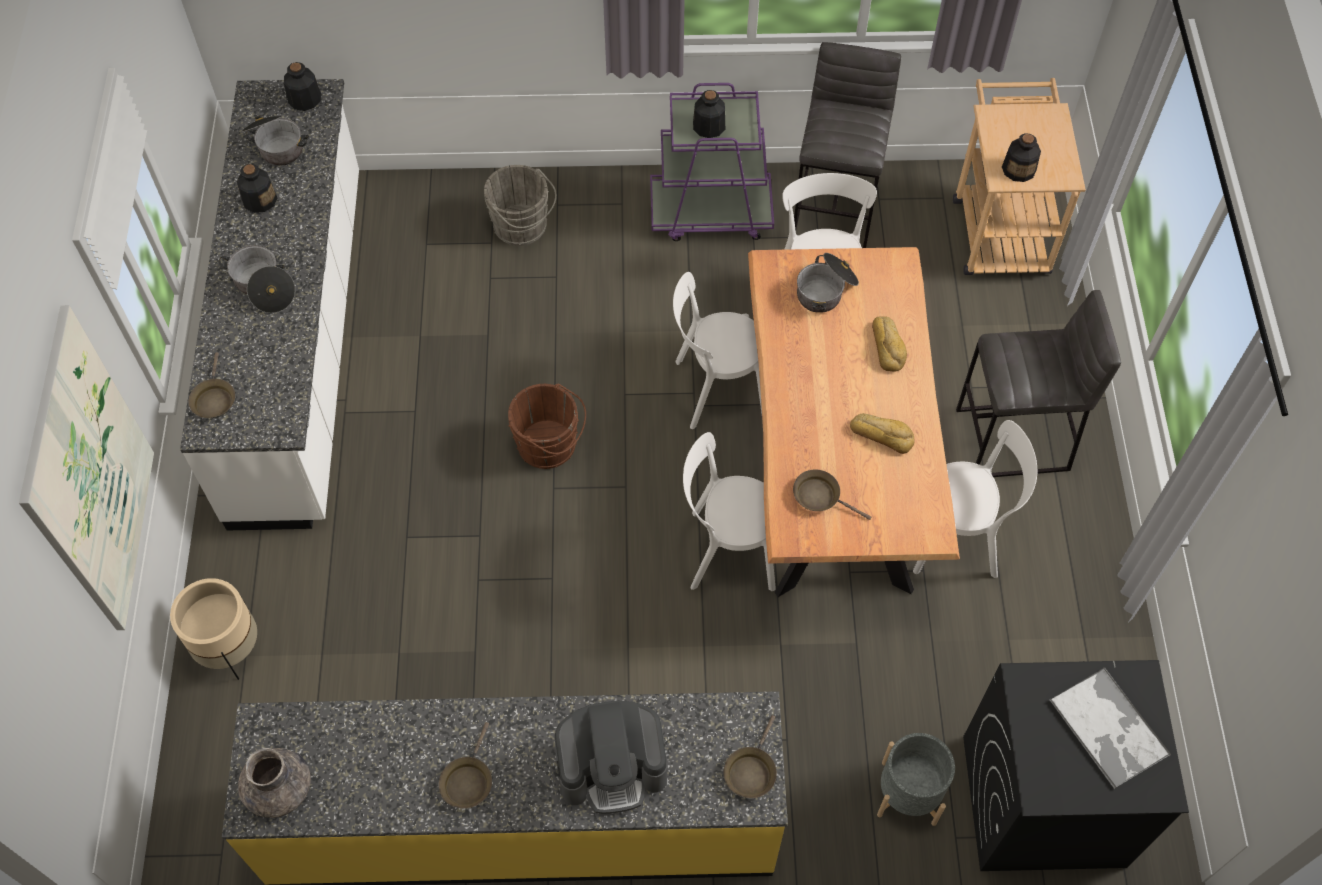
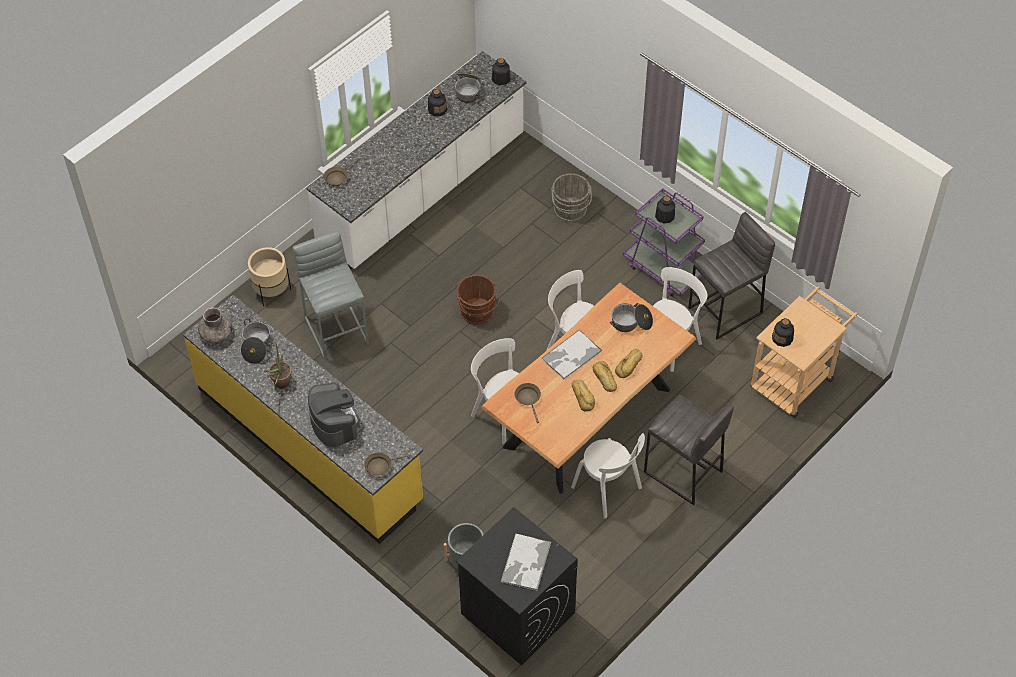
camera: 45 degrees right, 5 degrees down
picture [19,305,154,630] -> none
cooking pot [219,245,295,313] -> cooking pot moved to [241,318,270,364]
brown frying pan [439,722,492,809] -> potted plant [264,344,292,388]
coffee machine [555,701,668,814] -> coffee machine turned 150 degrees counterclockwise [308,383,359,447]
none -> grey stool [293,231,369,360]
none -> tray [541,329,602,380]
none -> bread [593,361,617,392]

